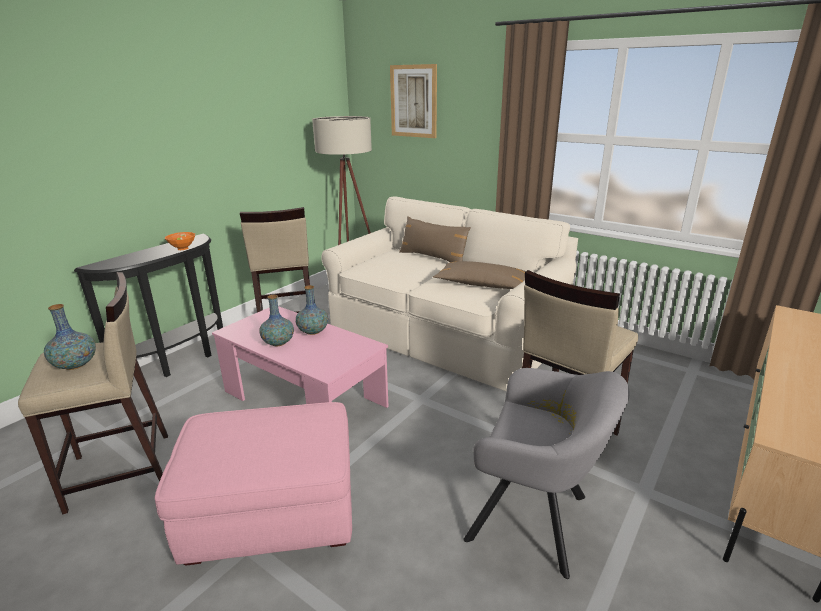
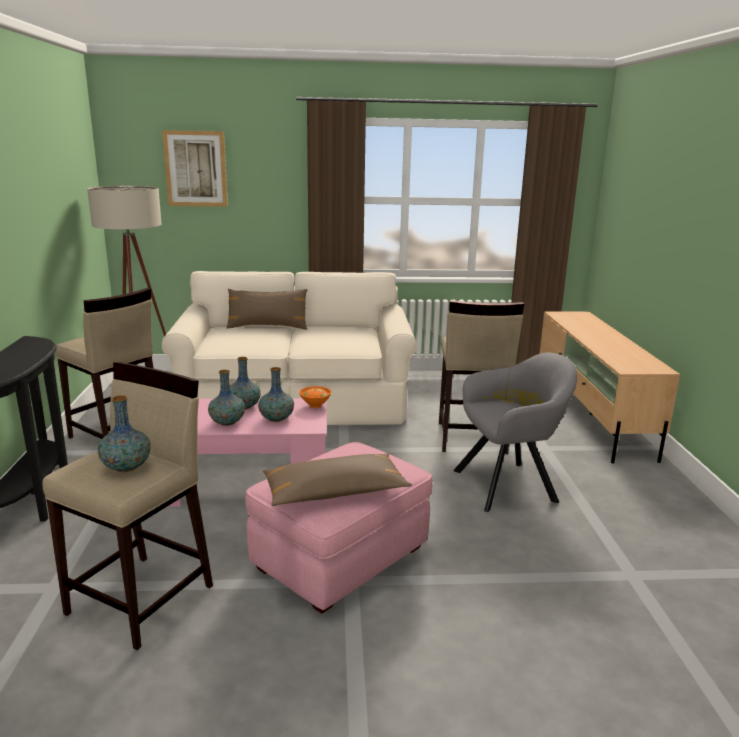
camera: 40 degrees left, 5 degrees down
orange bowl [165,232,195,250] -> orange bowl moved to [299,386,332,408]
brown pillow [433,261,526,289] -> brown pillow moved to [263,454,412,506]
none -> vase [258,367,294,422]

